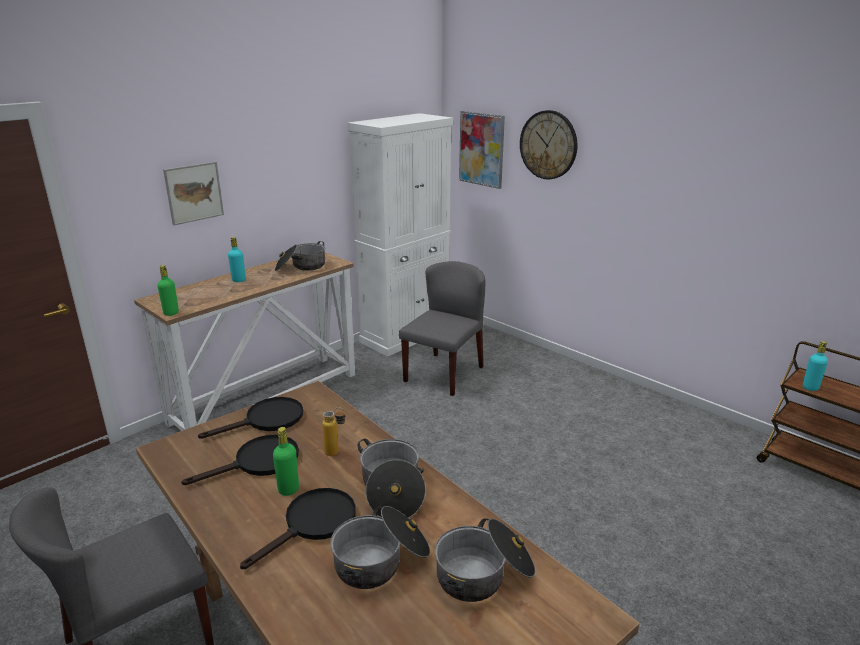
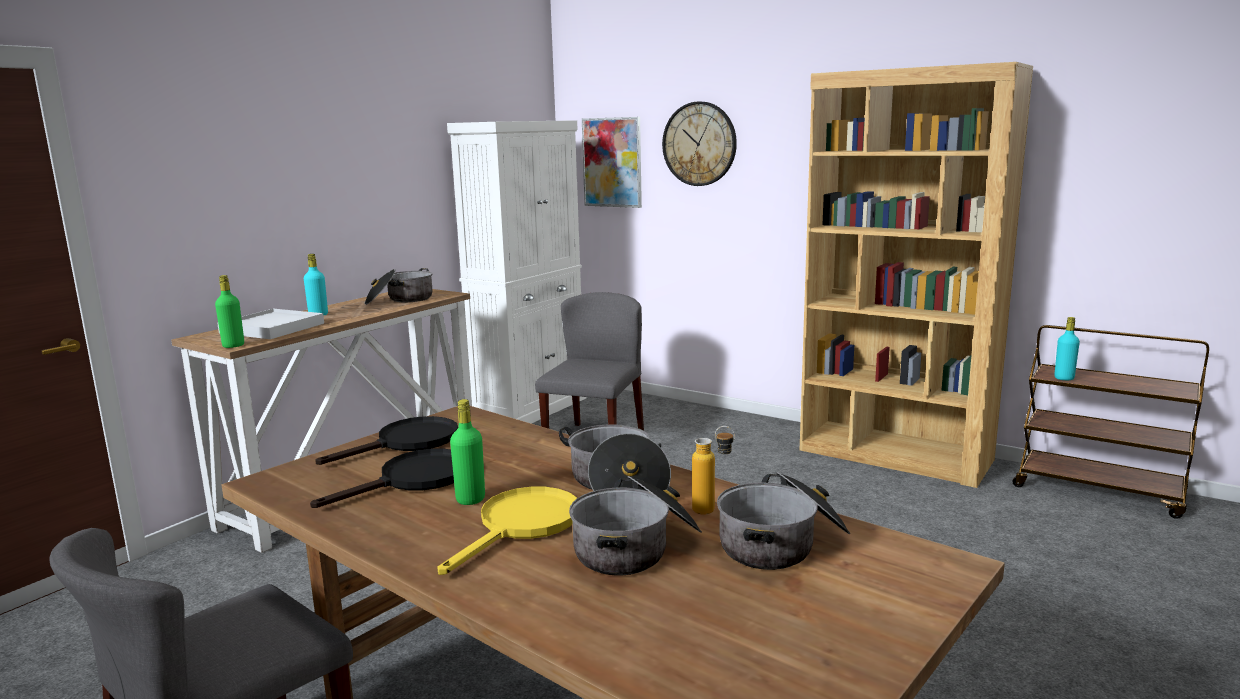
camera: 10 degrees left, 10 degrees down
picture [163,161,224,225] -> none
black frying pan [240,488,356,569] -> yellow frying pan [437,487,577,575]
bottle [322,407,346,456] -> bottle moved to [692,426,735,515]
none -> white tray [217,309,324,339]
none -> brown bookcase [800,62,1033,488]

